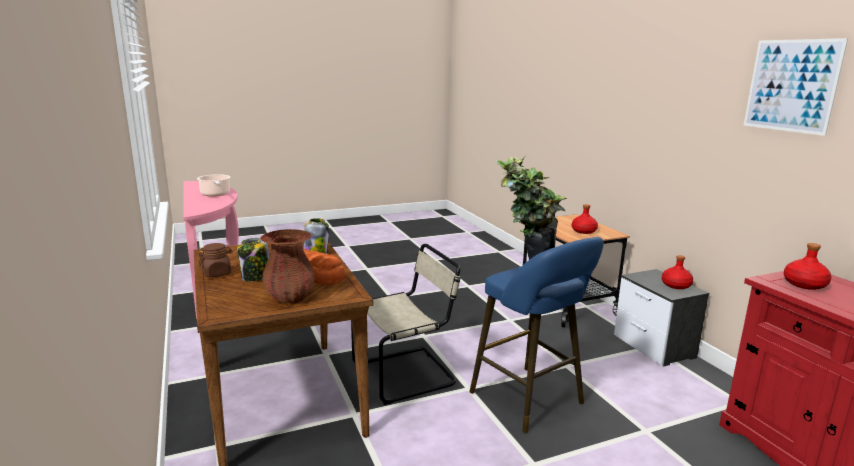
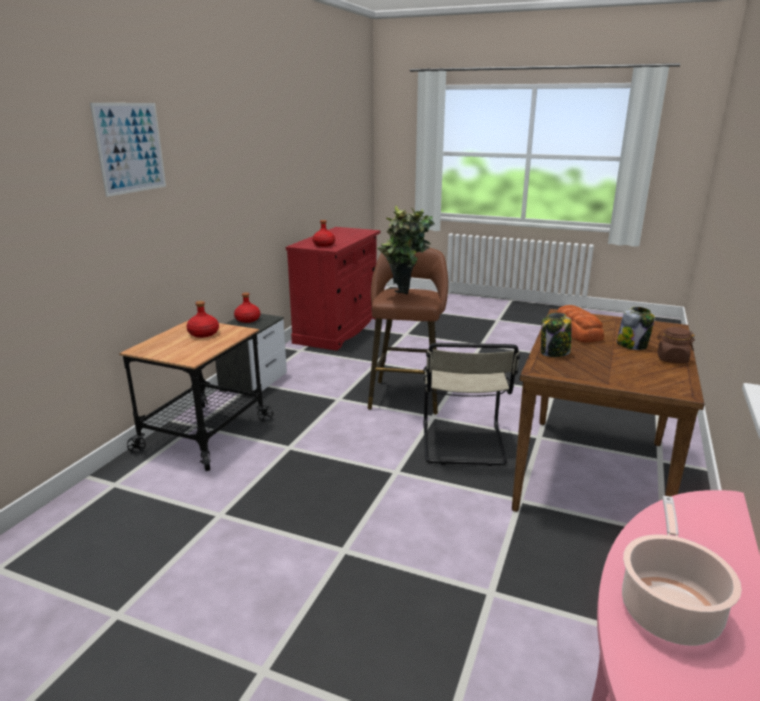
camera: 135 degrees left, 5 degrees up
brown vase [260,229,315,304] -> none
beige chair [351,244,461,405] -> beige chair turned 105 degrees counterclockwise [423,343,520,466]
blue stool [469,237,604,433] -> brown stool [368,248,448,414]
picture [743,38,848,136] -> picture moved to [90,103,166,197]

